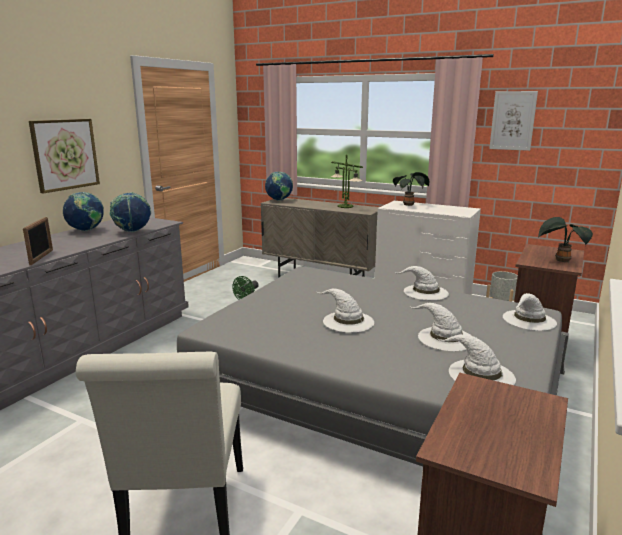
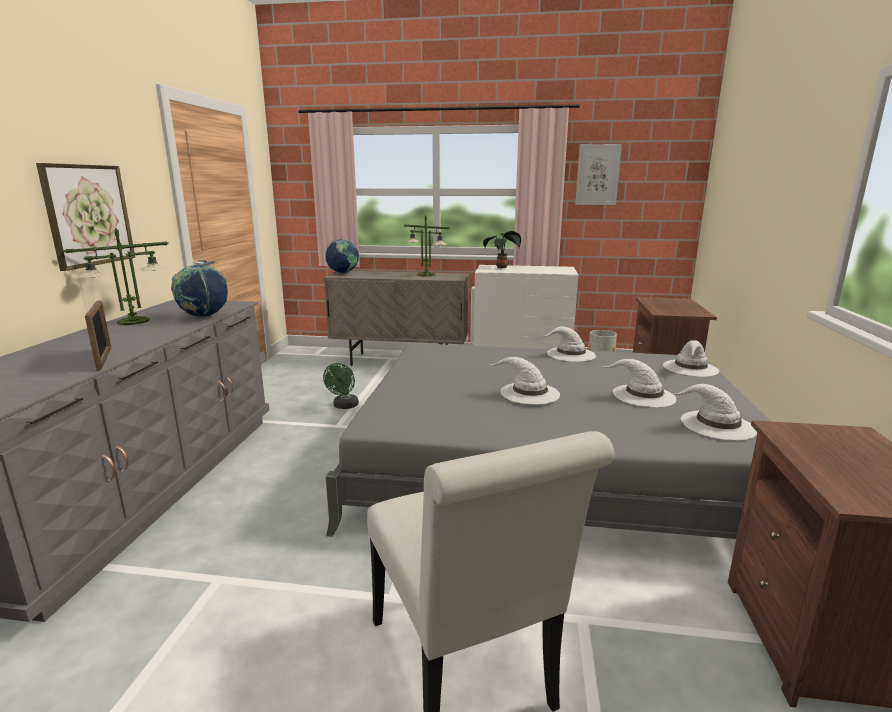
camera: 20 degrees left, 0 degrees up
globe [63,192,104,231] -> table lamp [64,228,169,325]
potted plant [538,217,593,262] -> none

